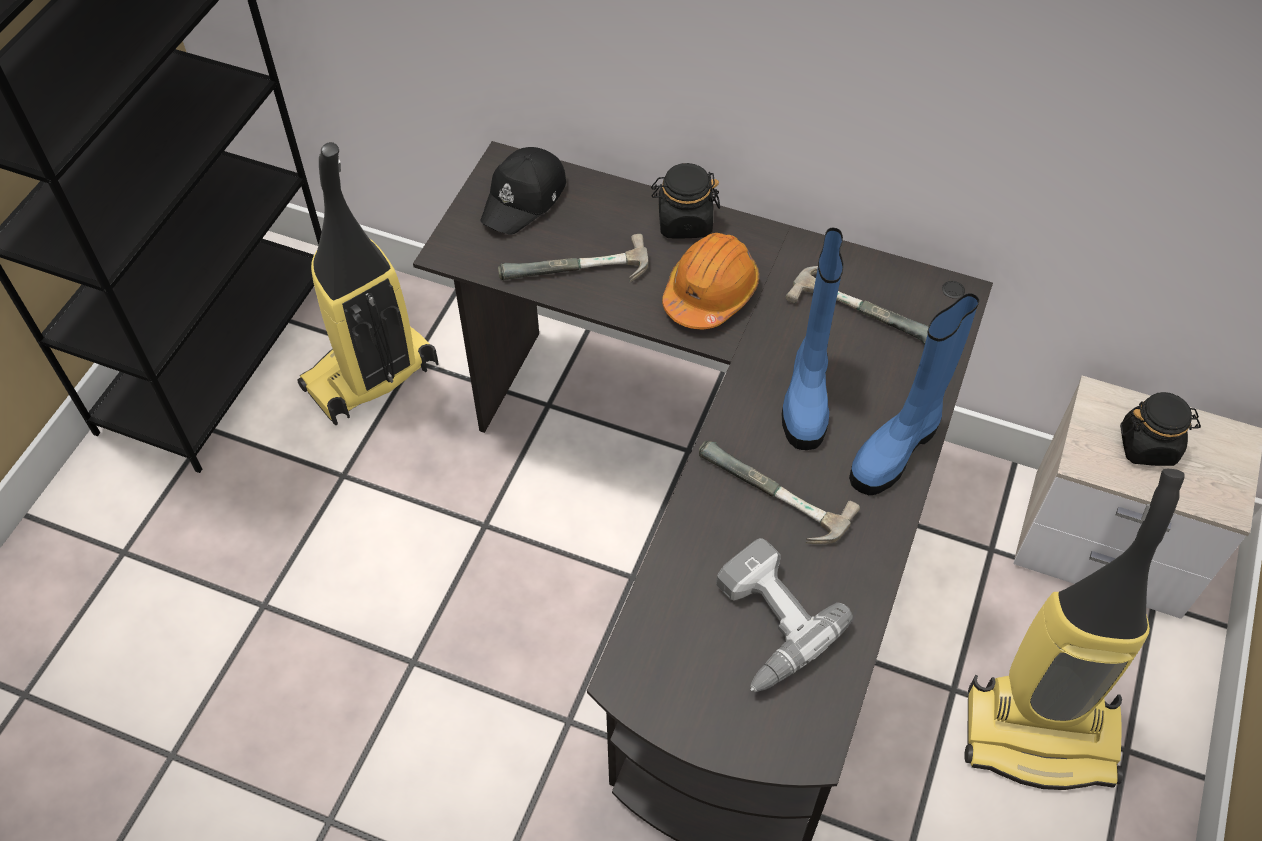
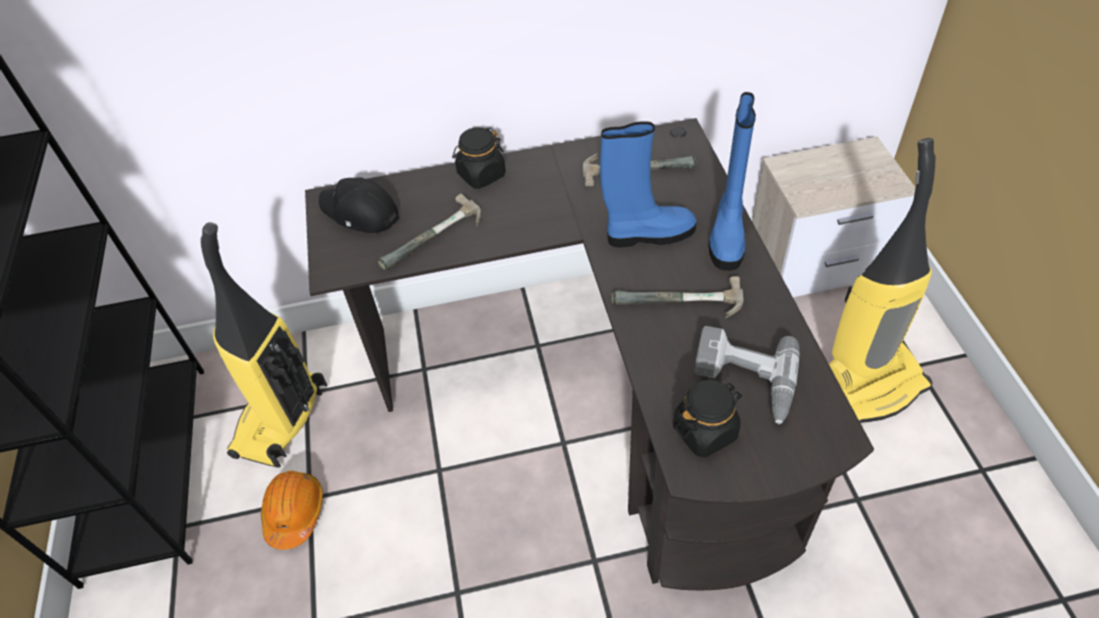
camera: 30 degrees left, 5 degrees down
black cap [480,147,566,235] -> black cap turned 120 degrees clockwise [319,178,399,233]
orange hard hat [662,233,759,329] -> orange hard hat moved to [261,471,323,550]
blue boot [782,228,844,450] -> blue boot turned 75 degrees counterclockwise [600,122,697,247]
black jar [1120,392,1201,466] -> black jar moved to [673,380,742,458]

